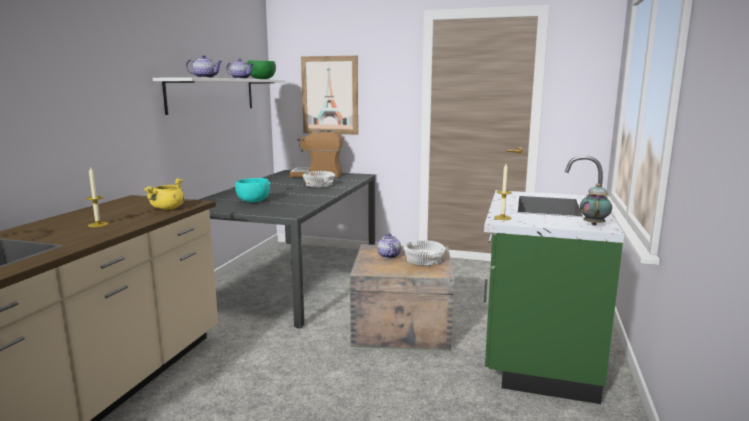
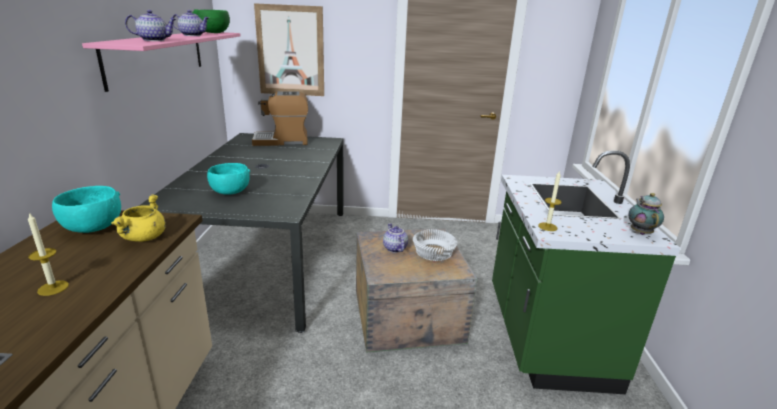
camera: 15 degrees left, 10 degrees up
white shelf [153,77,285,115] -> pink shelf [82,32,241,92]
white bowl [303,171,335,187] -> none
none -> turquoise bowl [52,186,121,233]

